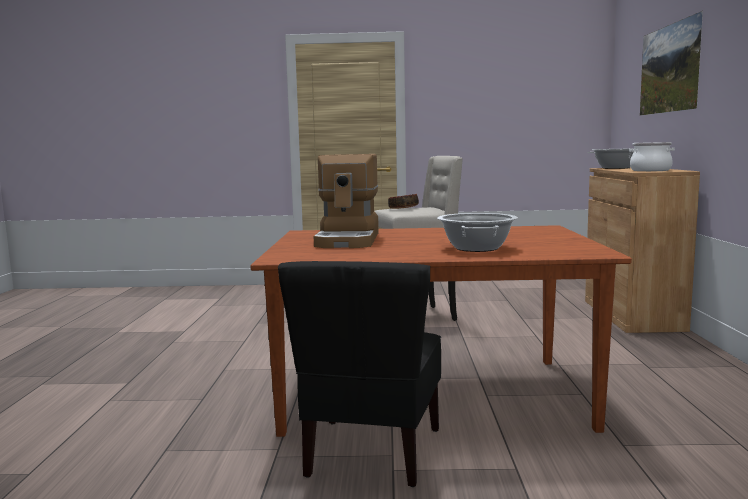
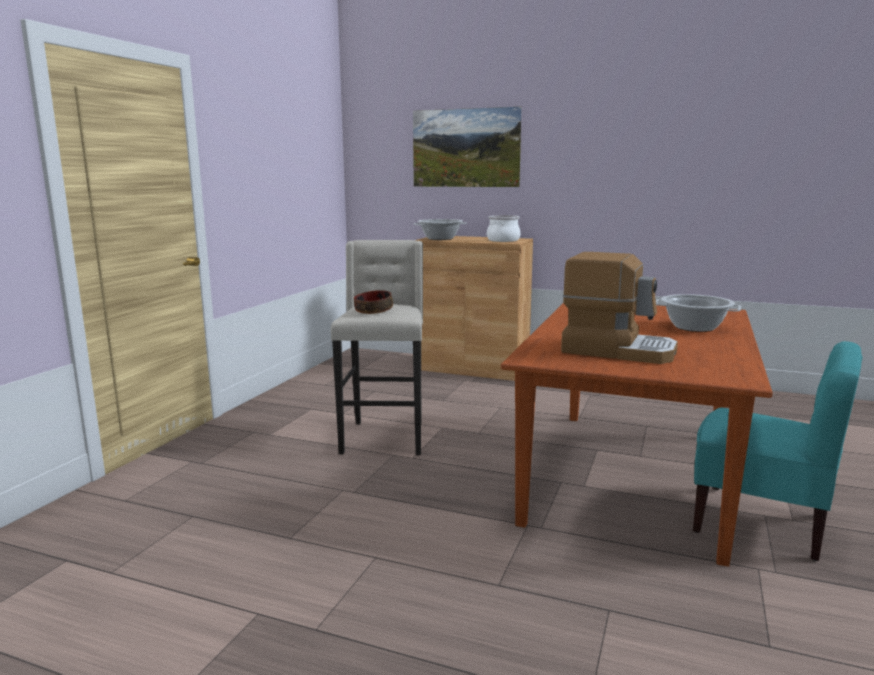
camera: 70 degrees left, 5 degrees up
black chair [278,261,441,487] -> turquoise chair [693,341,863,561]

